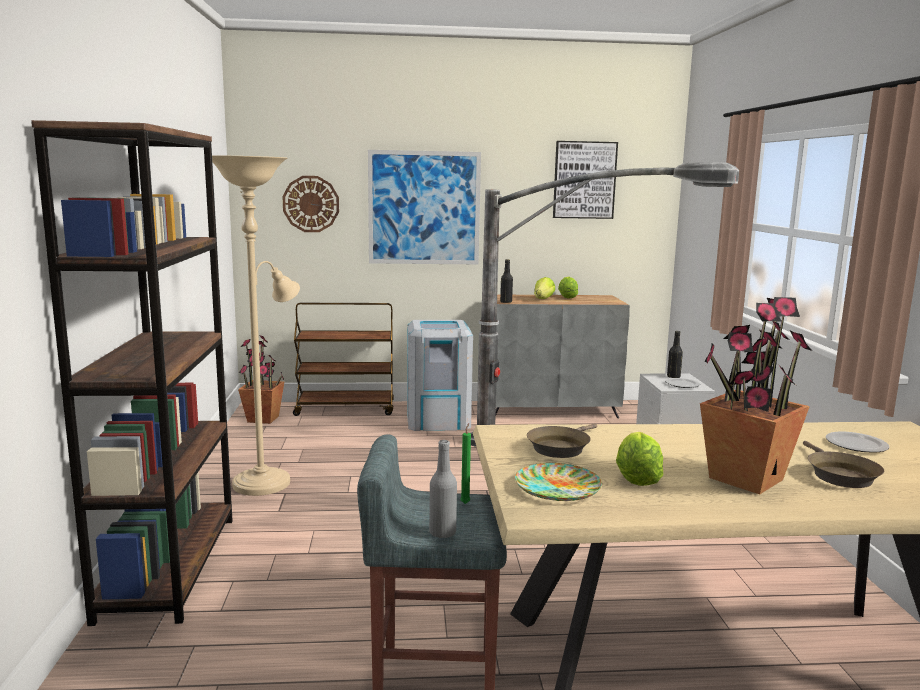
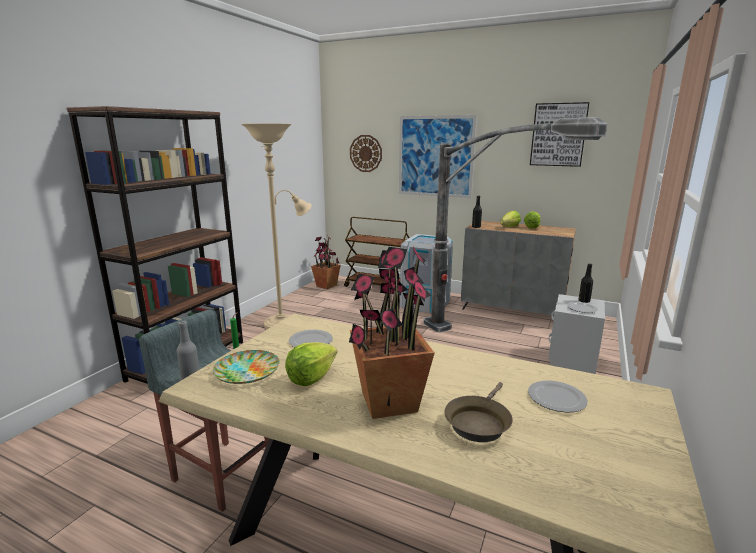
camera: 30 degrees right, 5 degrees up
brown frying pan [527,423,597,458] -> plate [289,330,333,347]

